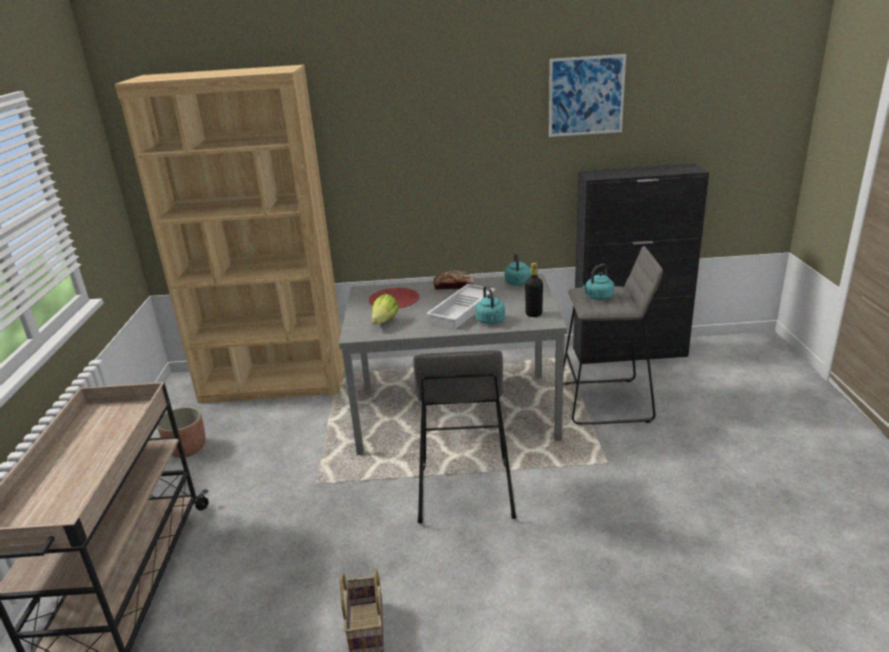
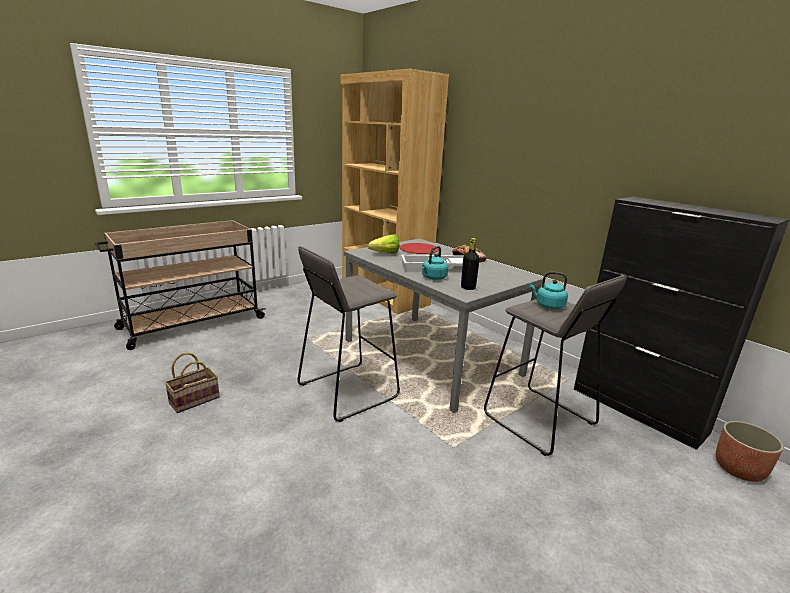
camera: 50 degrees right, 5 degrees down
planter [157,407,206,458] -> planter moved to [716,421,784,482]
turquoise kettle [505,251,531,286] -> none
picture [549,54,626,137] -> none

